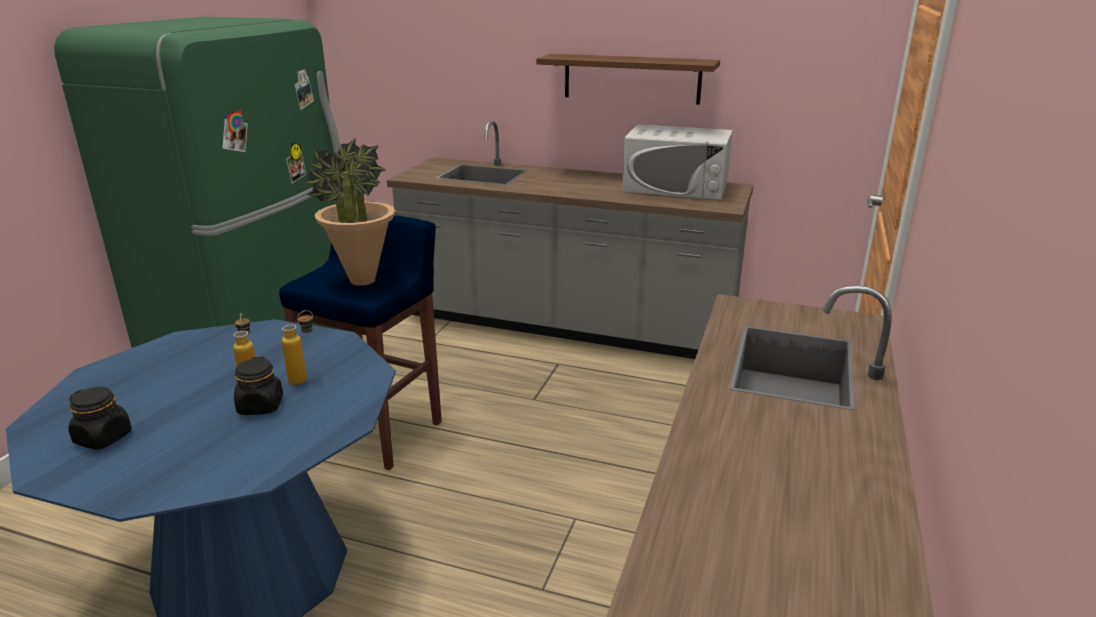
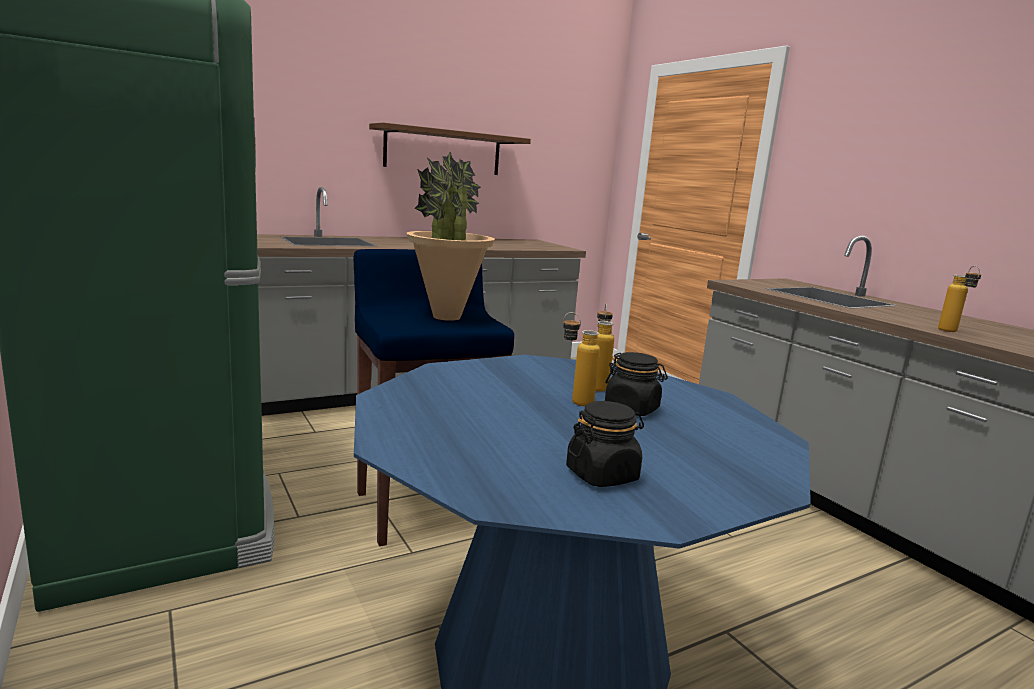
camera: 50 degrees left, 10 degrees down
white microwave [622,125,733,200] -> none
none -> bottle [938,266,981,332]

